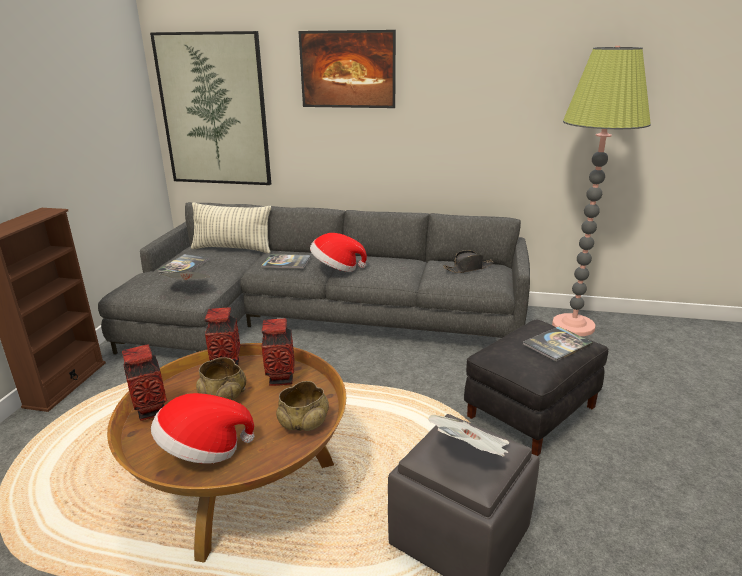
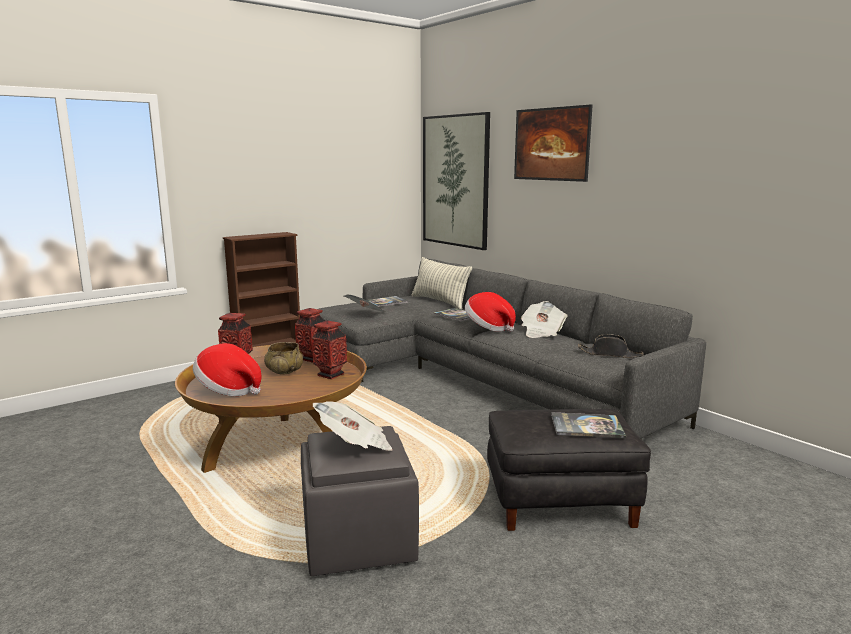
camera: 40 degrees right, 10 degrees down
beige bowl [276,381,329,431] -> none
floor lamp [552,46,651,336] -> none
none -> newspaper [521,301,567,338]

